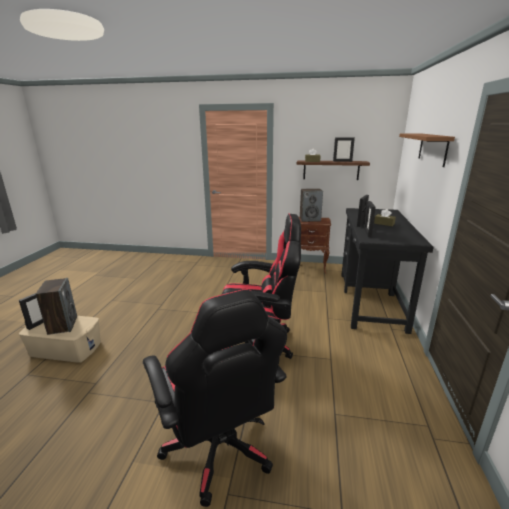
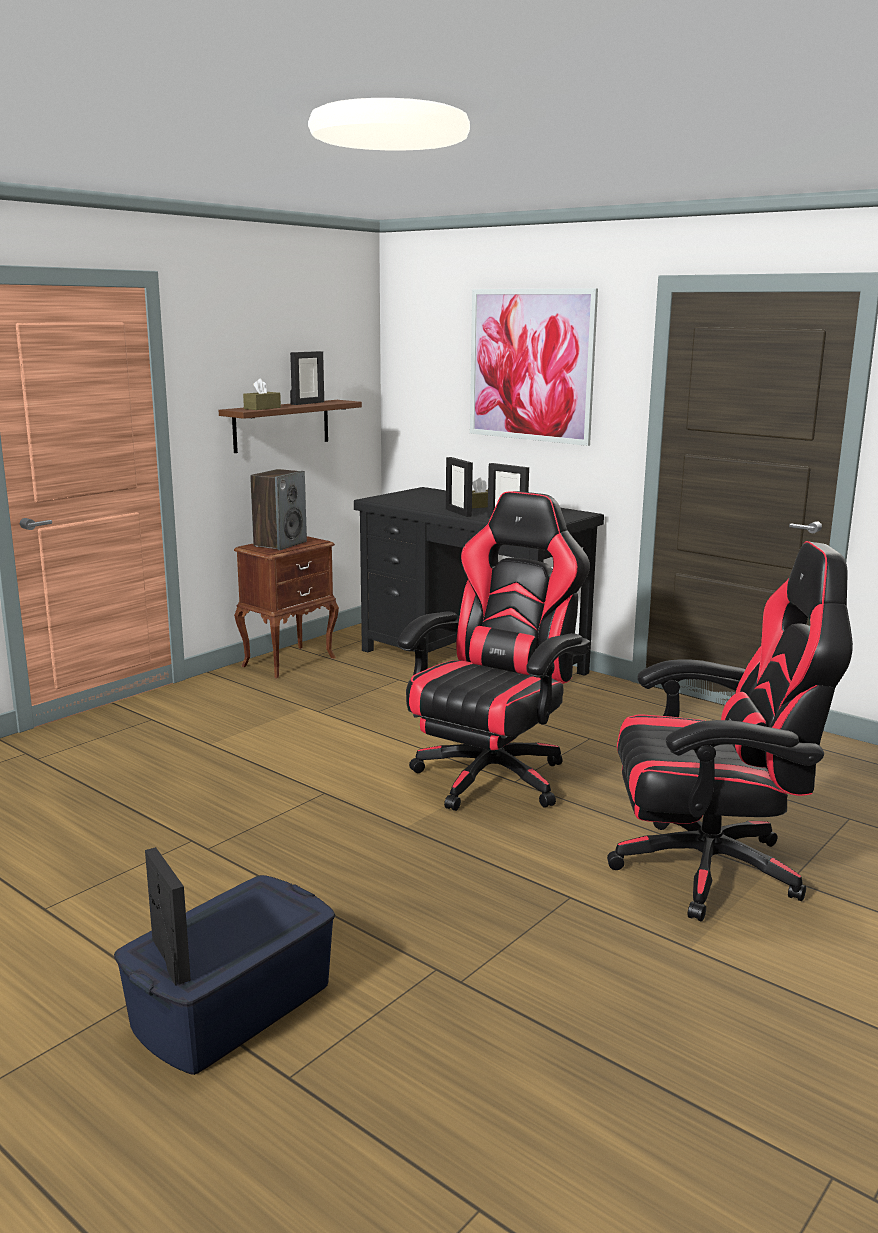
camera: 60 degrees left, 5 degrees down
beige storage box [19,316,101,363] -> blue storage box [114,875,335,1075]
speaker [36,278,77,335] -> none
brown shelf [399,133,455,167] -> picture [470,288,598,446]

